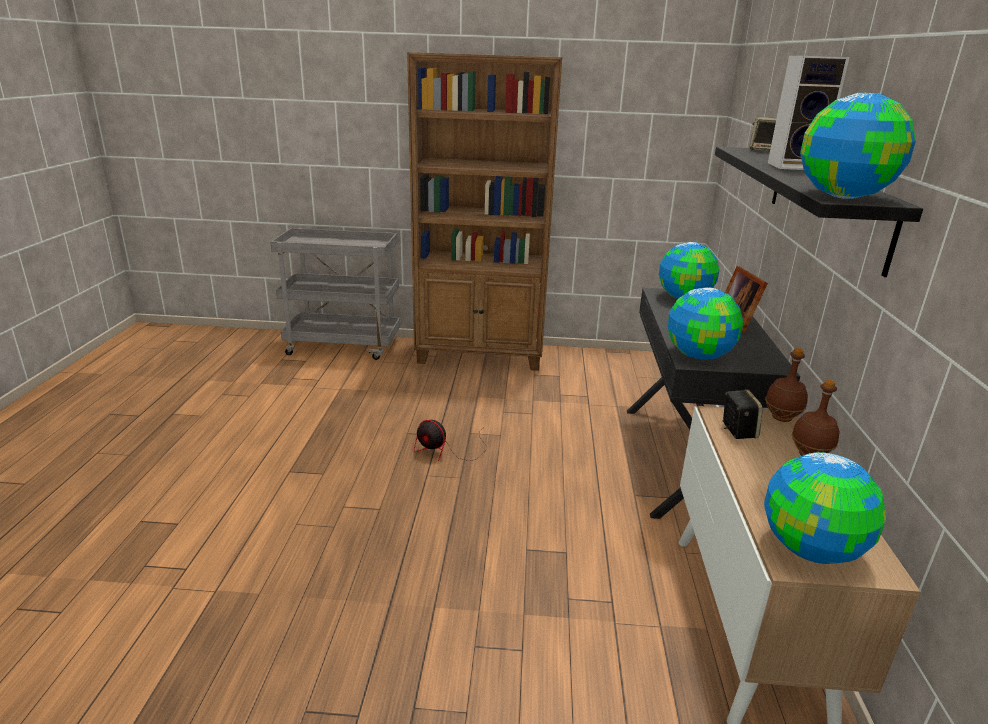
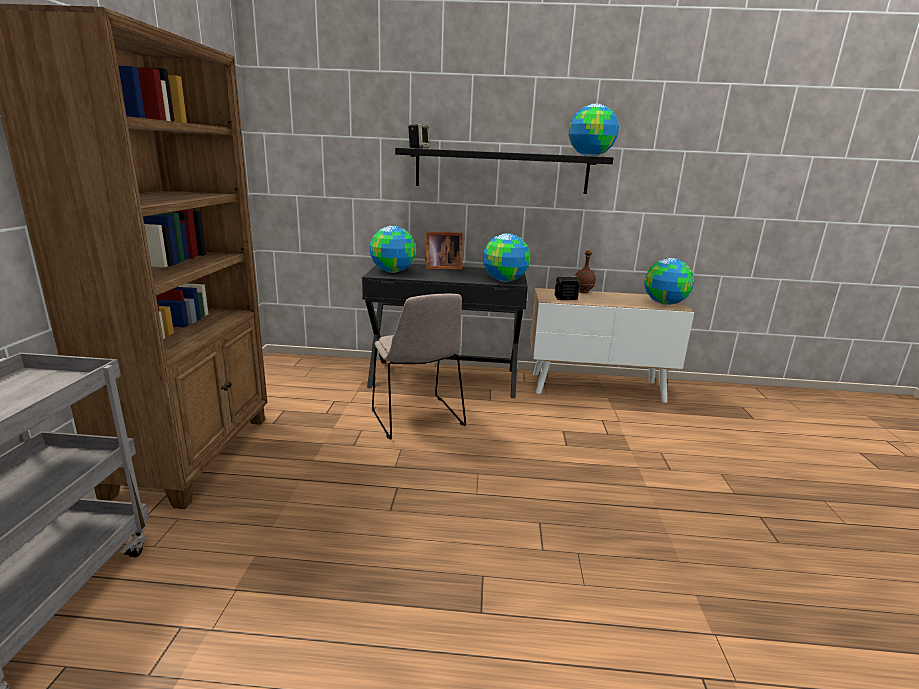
camera: 90 degrees left, 5 degrees down
fan [414,420,486,461] -> none
brown bottle [765,348,808,422] -> none
speaker [768,55,850,170] -> none
none -> beige chair [372,294,466,440]

